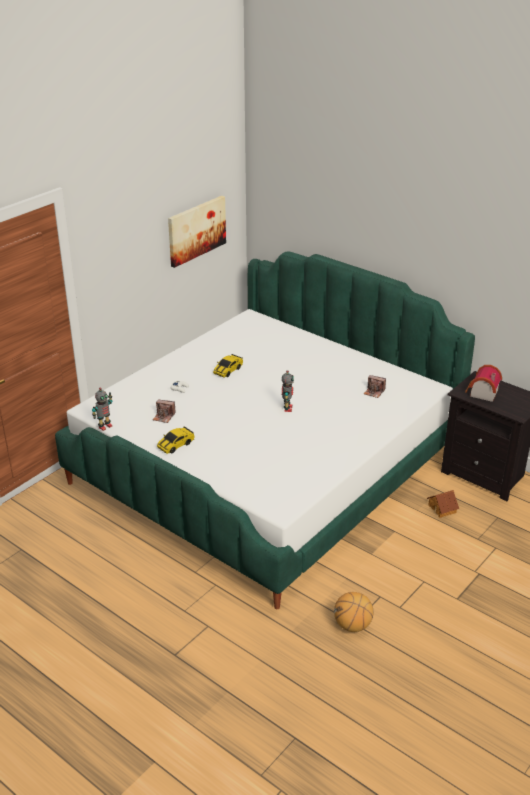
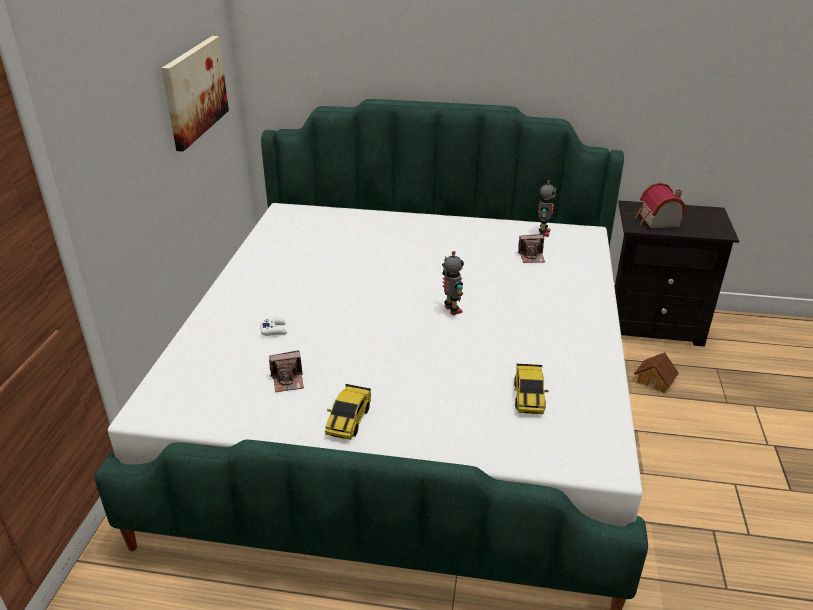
camera: 30 degrees left, 0 degrees up
toy robot [92,387,112,431] -> toy robot moved to [538,180,556,237]
toy car [213,354,243,378] -> toy car moved to [514,364,548,414]
basketball [334,592,373,632] -> none

